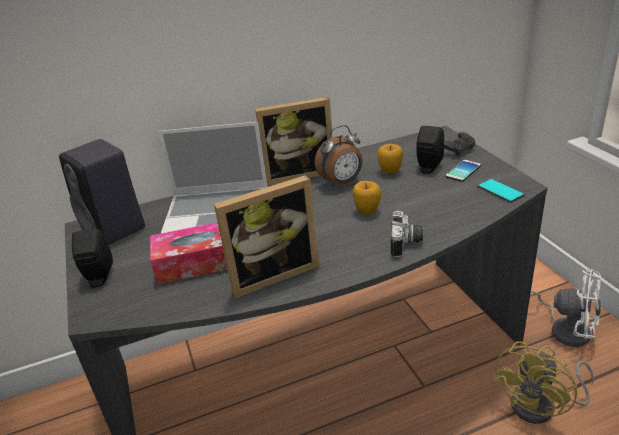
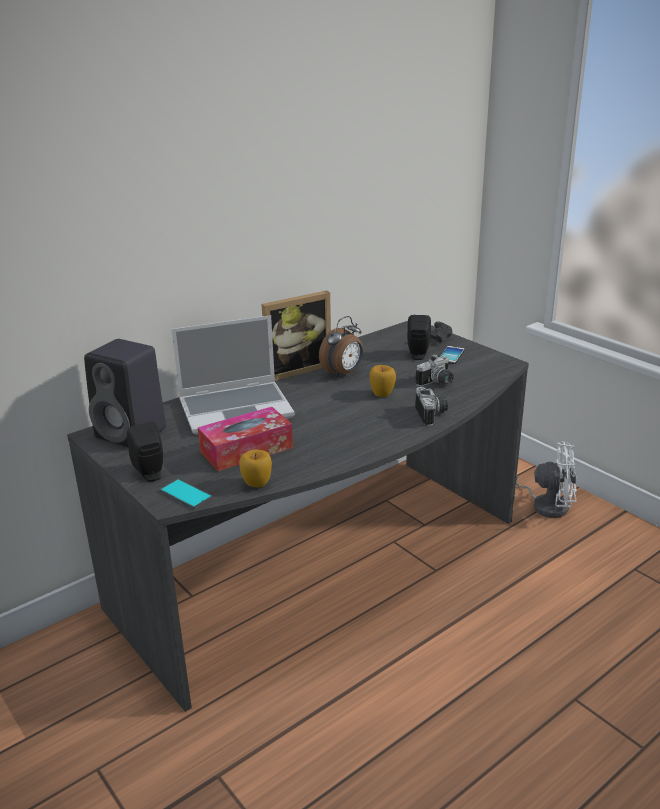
camera: 20 degrees left, 5 degrees down
picture frame [214,175,319,298] -> none
apple [378,144,403,173] -> apple moved to [239,449,272,487]
phone [477,178,525,203] -> phone moved to [159,479,212,509]
yellow fan [493,341,594,424] -> none
none -> camera [415,354,453,387]

